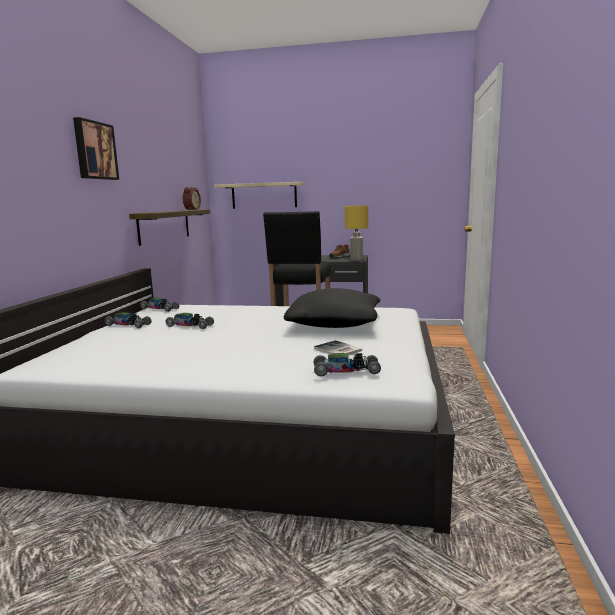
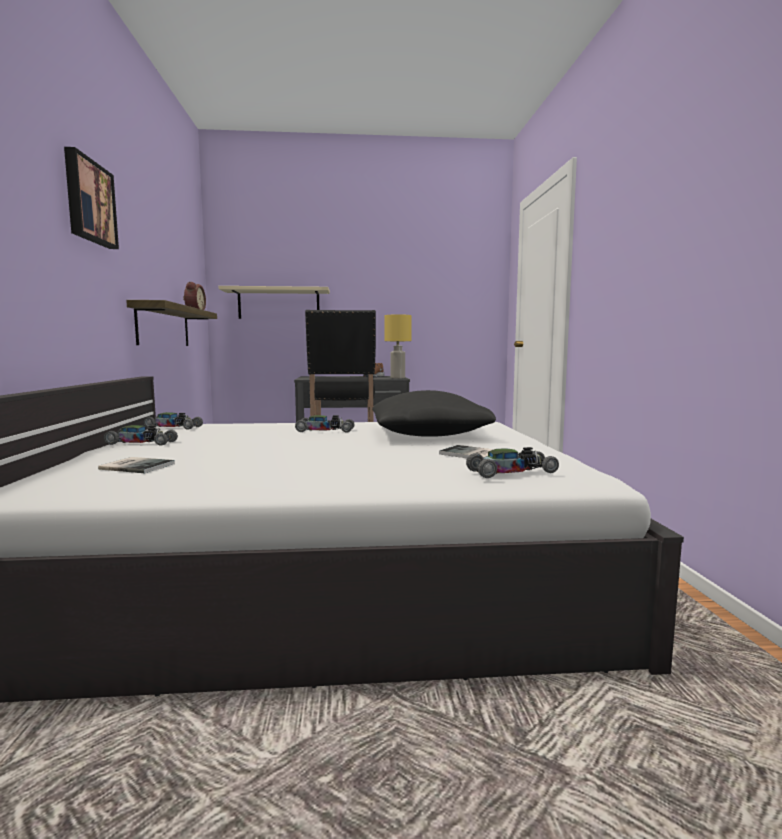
camera: 15 degrees left, 5 degrees down
toy car [166,313,214,329] -> toy car moved to [295,415,355,433]
none -> book [98,457,175,473]

